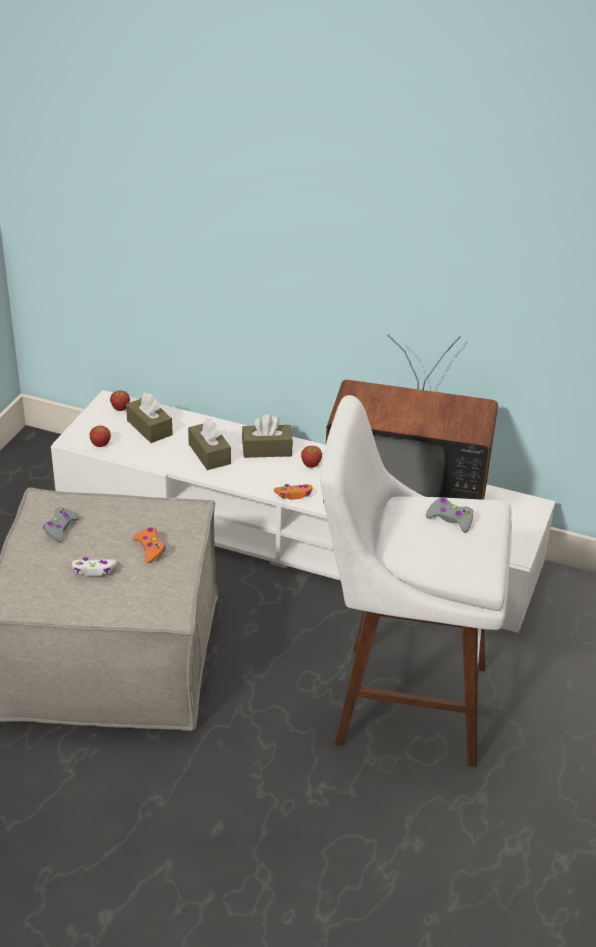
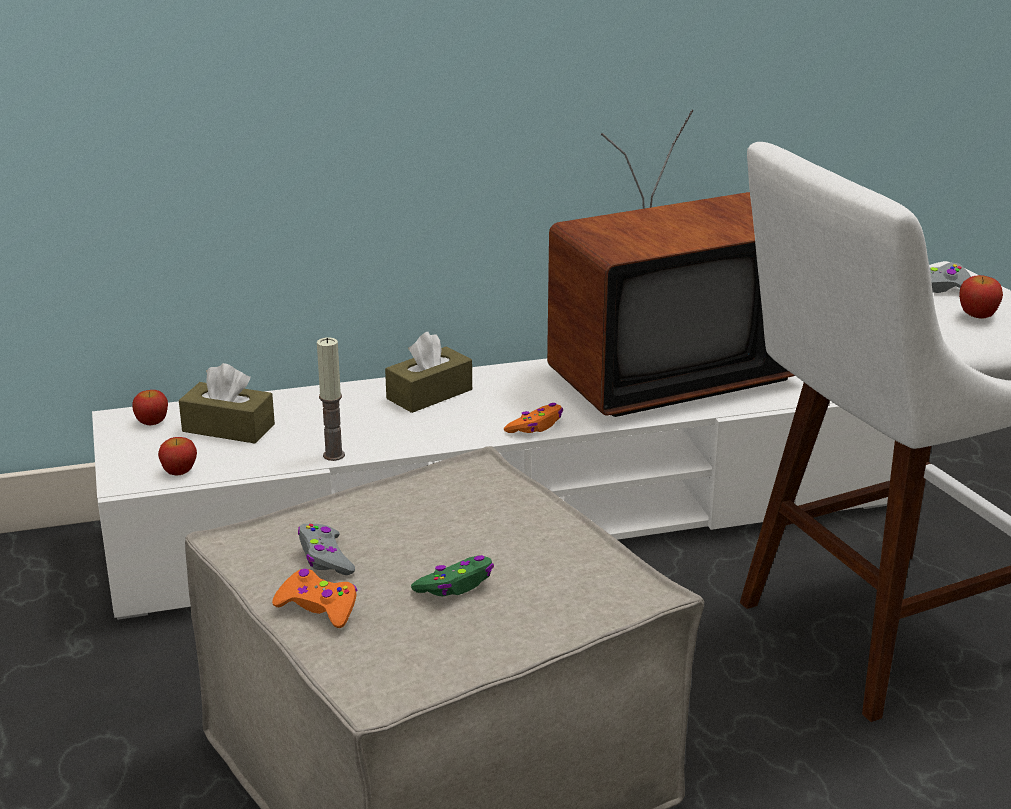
camera: 35 degrees left, 10 degrees down
white game controller [72,557,117,576] -> green game controller [411,555,494,596]
orange game controller [132,527,165,563] -> orange game controller moved to [272,569,357,628]
brown tissue box [188,418,231,470] -> none
apple [301,446,322,468] -> apple moved to [959,275,1003,319]
none -> candle [317,337,345,461]

